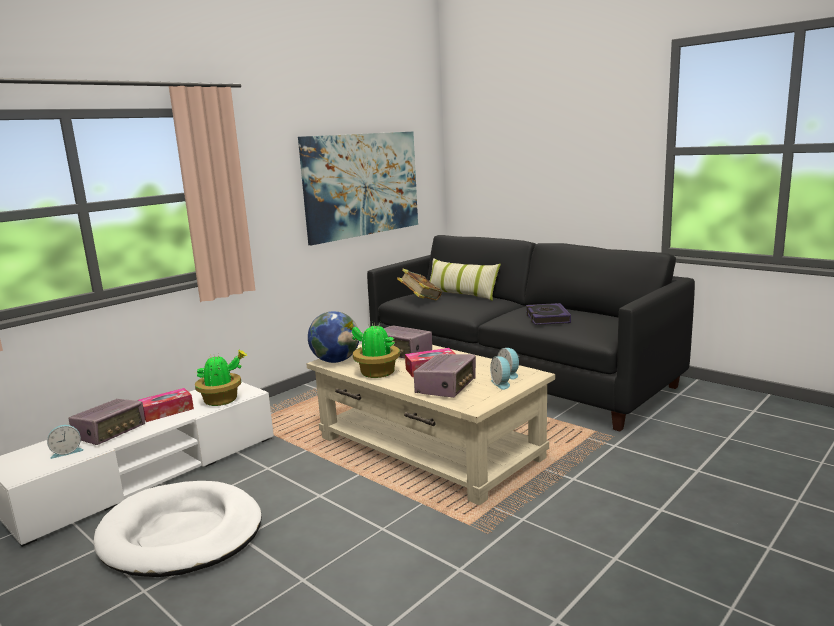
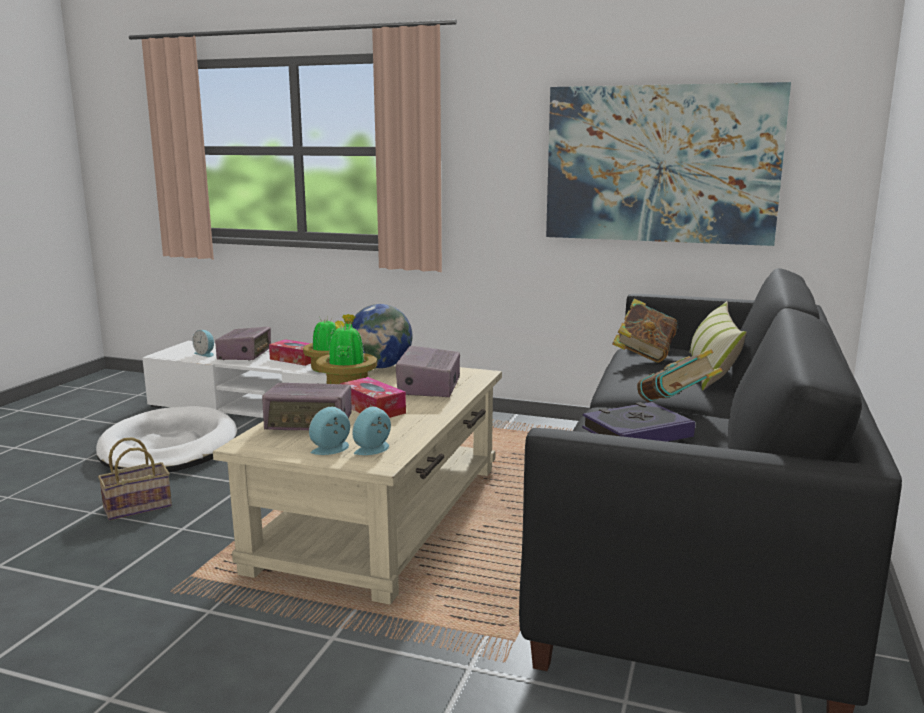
camera: 65 degrees right, 0 degrees up
radio [68,399,145,445] -> radio turned 90 degrees counterclockwise [215,327,271,361]
none -> basket [98,437,172,520]
none -> book [637,349,723,402]

